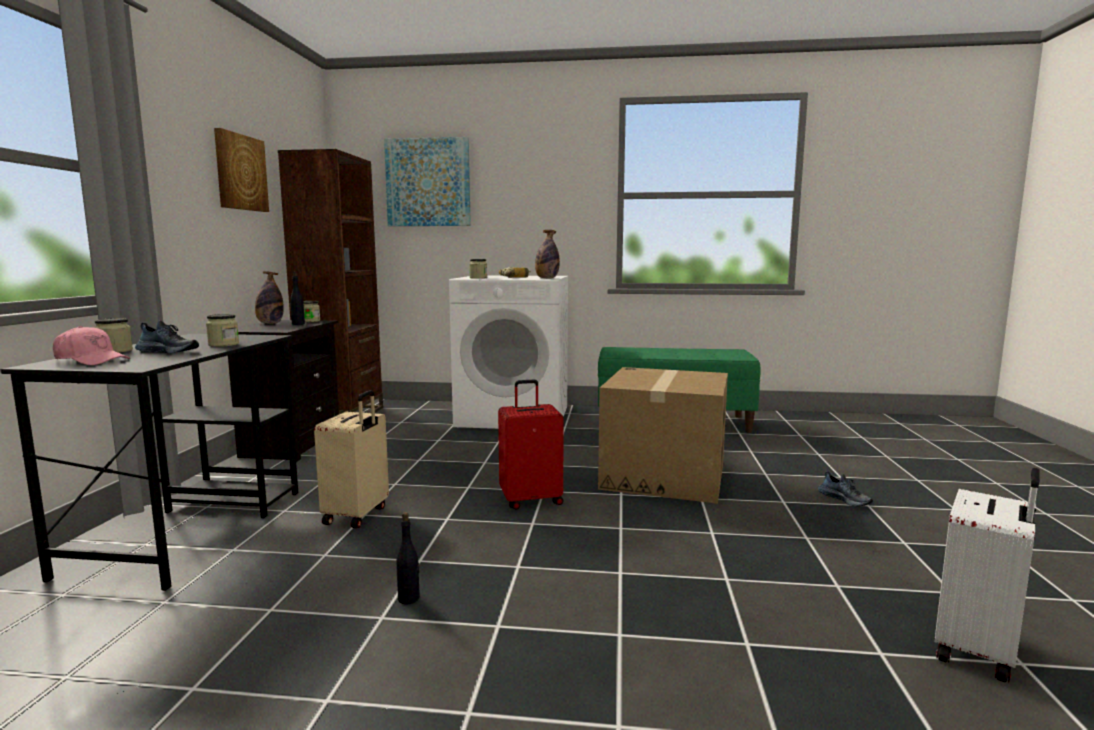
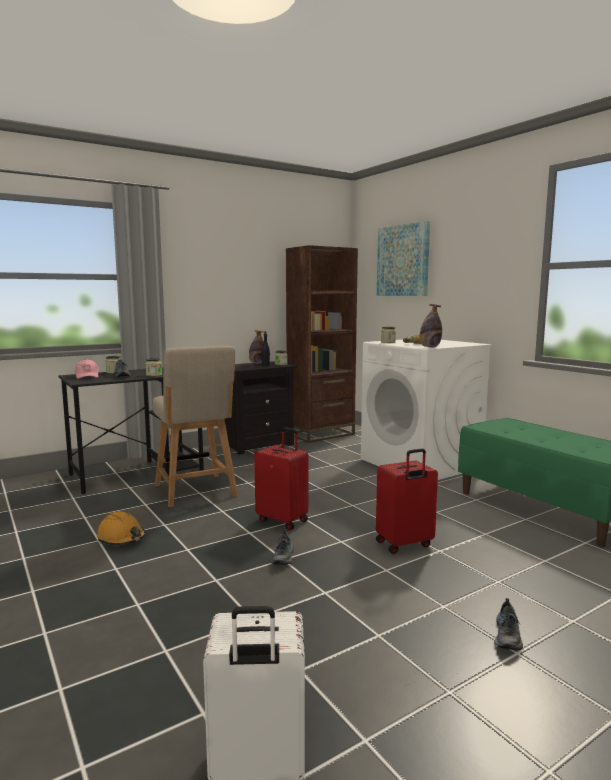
camera: 50 degrees right, 0 degrees up
picture [214,128,269,212] -> none
beige suitcase [314,390,389,528] -> beige chair [153,346,238,508]
black bottle [396,512,420,604] -> orange hard hat [97,511,146,545]
cardboard box [598,367,728,504] -> red suitcase [376,449,438,554]
none -> shoe [271,529,294,565]

